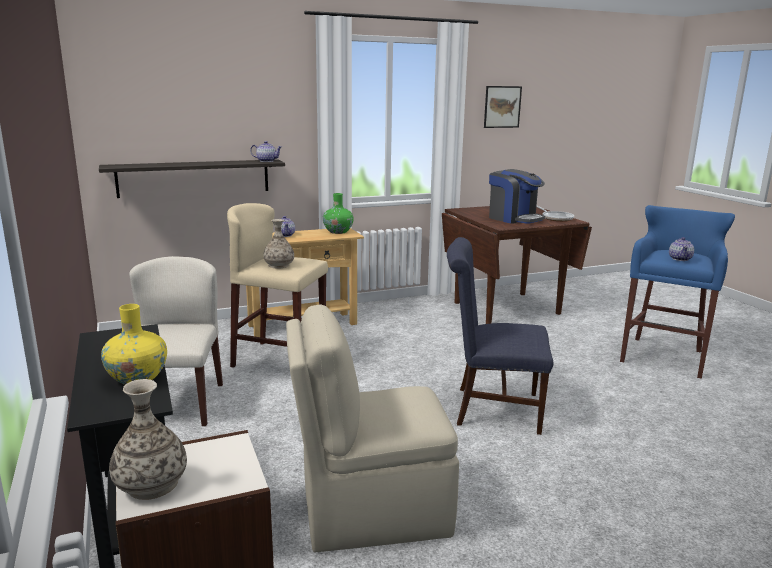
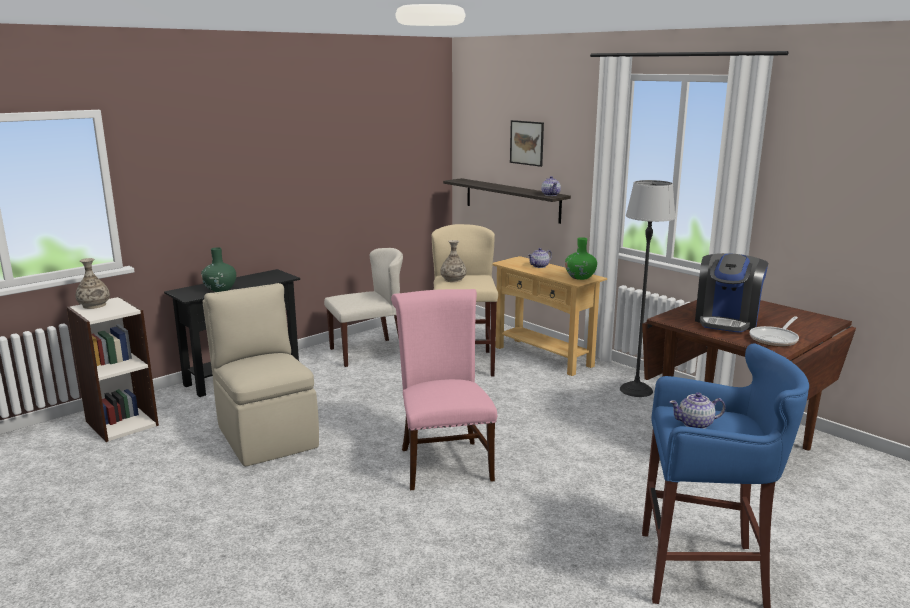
camera: 70 degrees right, 0 degrees up
yellow vase [101,304,167,385] -> green vase [201,247,236,292]
blue chair [447,237,554,435] -> pink chair [391,289,497,490]
picture [484,86,522,128] -> picture moved to [510,120,544,167]
none -> floor lamp [620,180,676,397]

